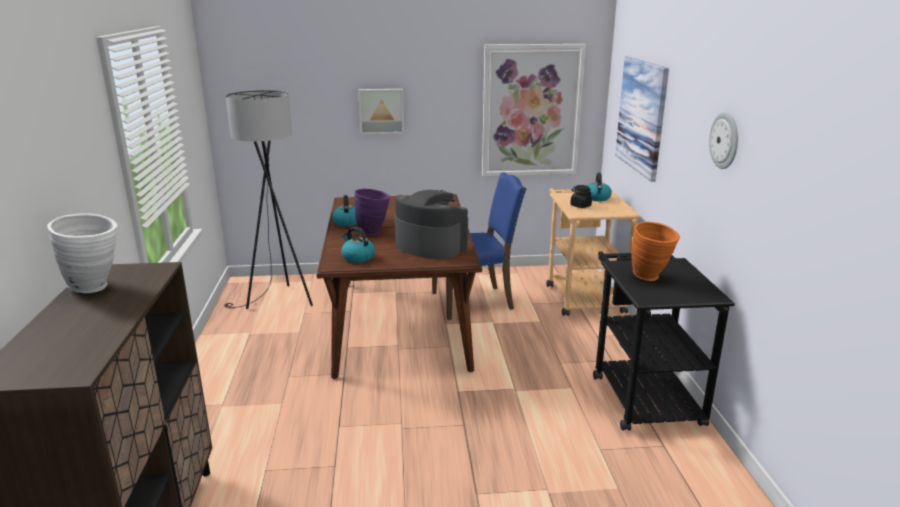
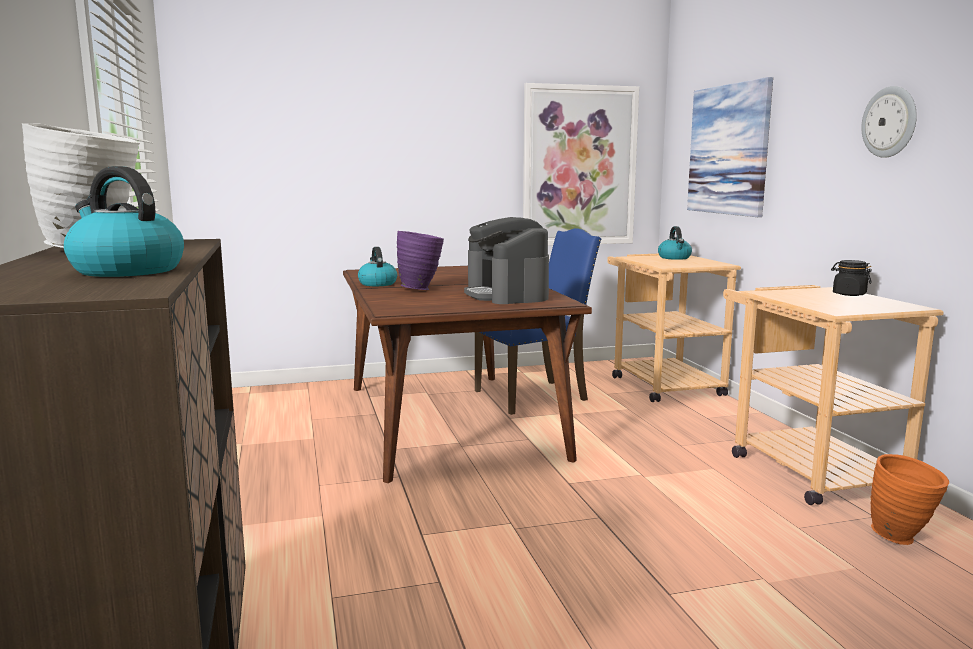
camera: 10 degrees left, 10 degrees down
grey floor lamp [224,90,313,309] -> none
kettle [341,227,375,263] -> kettle moved to [64,166,184,277]
picture [358,89,404,134] -> none
coffee machine [395,190,468,259] -> coffee machine turned 135 degrees counterclockwise [464,217,549,304]
black jar [570,185,592,208] -> black jar moved to [831,260,872,296]
black cart [593,251,735,431] -> beige cart [723,285,944,505]
orange vase [632,222,680,281] -> orange vase moved to [870,454,949,545]

